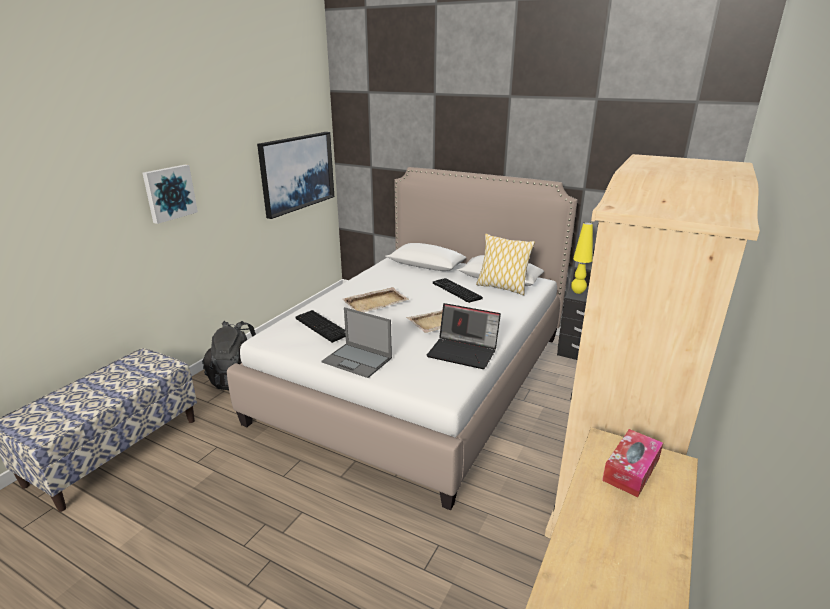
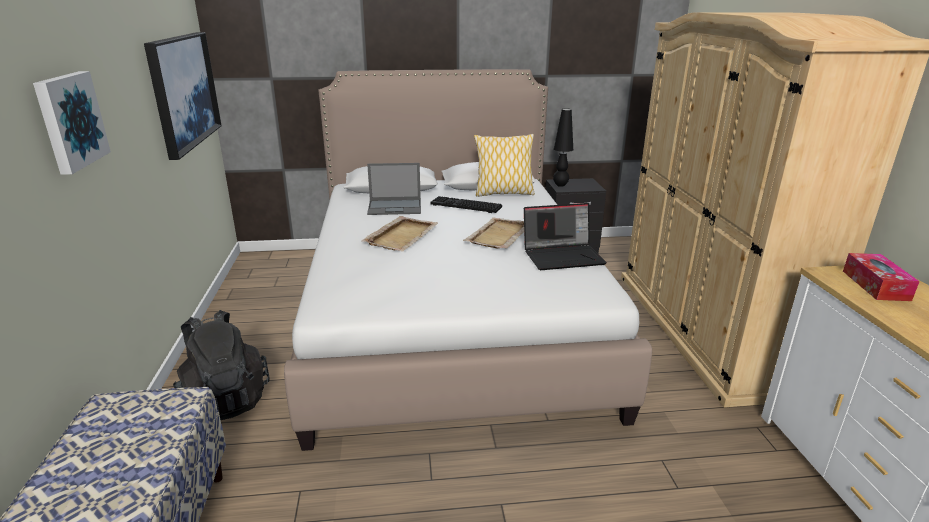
camera: 35 degrees left, 0 degrees up
keyboard [295,310,346,343] -> none
laptop [321,307,392,378] -> laptop moved to [367,163,421,215]
yellow table lamp [571,222,593,294] -> black table lamp [553,108,573,187]

